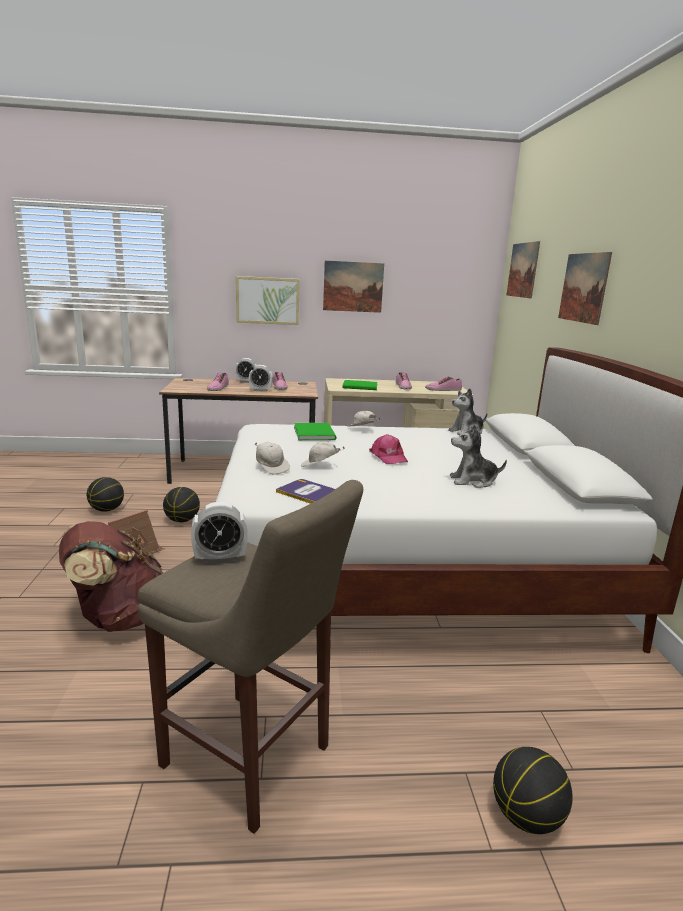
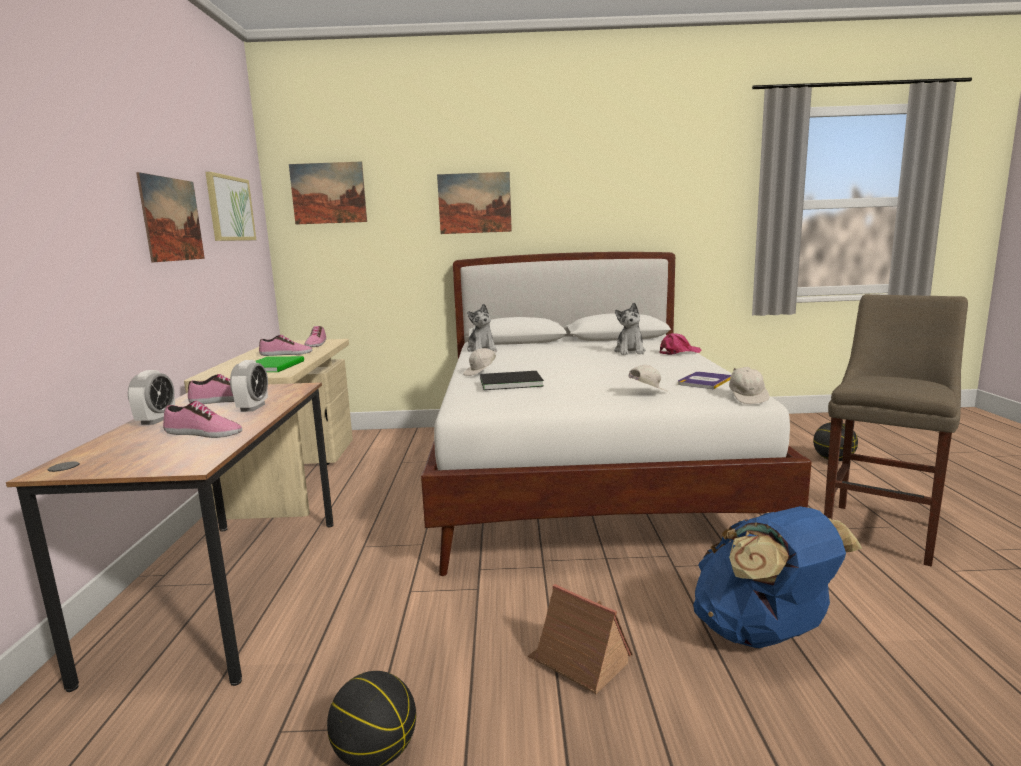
camera: 85 degrees left, 5 degrees down
brown backpack [59,521,163,632] -> blue backpack [693,506,862,648]
basketball [163,487,200,522] -> none
alarm clock [191,502,248,564] -> none
picture [236,276,300,325] -> picture moved to [205,172,256,241]
green book [294,423,337,440] -> black book [480,371,544,390]
white cap [301,442,345,467] -> white cap moved to [729,367,769,404]
pink cap [369,434,408,464] -> pink cap moved to [659,333,701,355]

